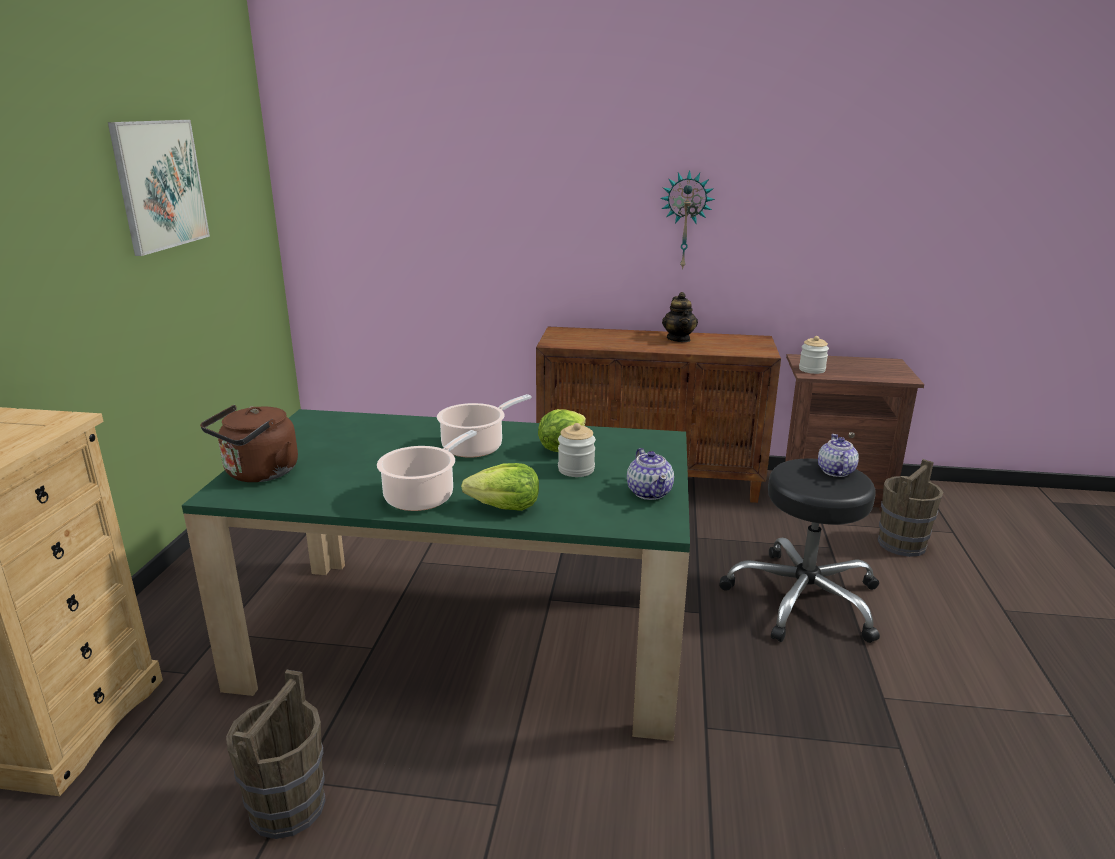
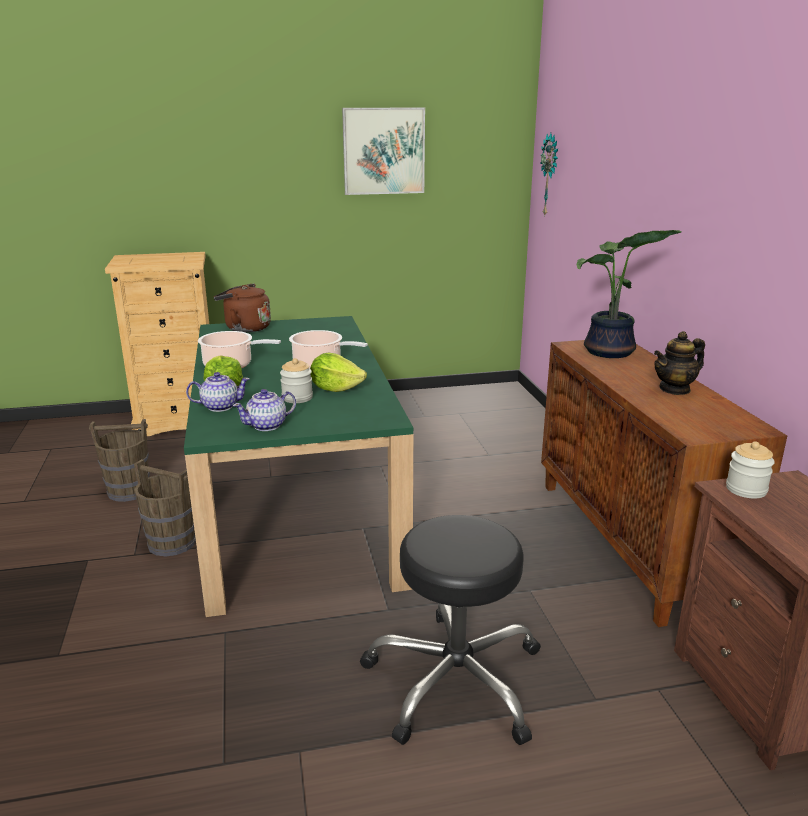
camera: 70 degrees right, 0 degrees up
wall clock [660,170,715,270] -> wall clock moved to [540,133,558,217]
teapot [818,434,859,477] -> teapot moved to [186,372,250,412]
brown bucket [878,459,943,557] -> brown bucket moved to [134,459,196,556]
none -> potted plant [577,230,681,358]

